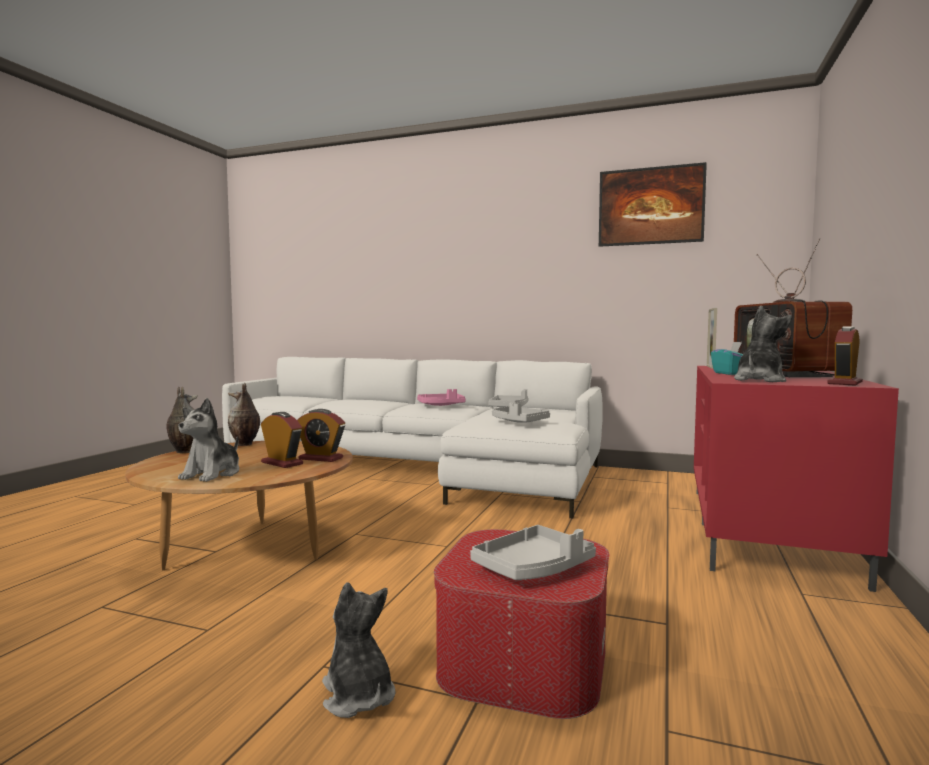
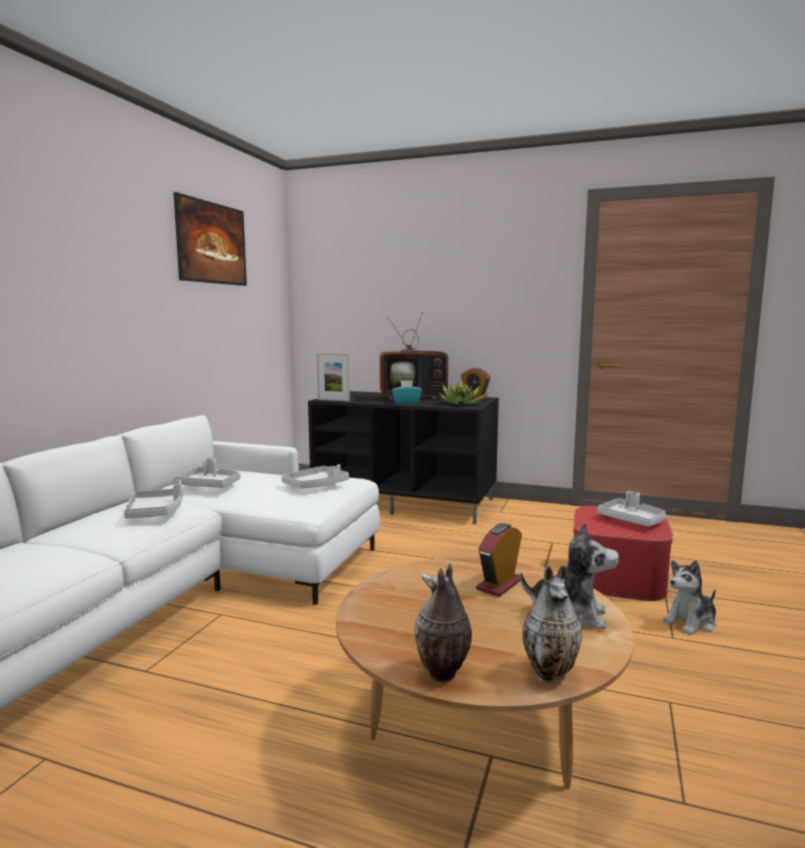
camera: 90 degrees left, 5 degrees up
vase [228,383,260,446] -> vase moved to [522,565,583,684]
alarm clock [297,409,345,462] -> none
pink tray [417,389,466,406] -> grey tray [124,481,183,518]
red tv stand [694,366,899,592] -> black tv stand [308,391,499,524]
plush toy [734,306,792,382] -> potted plant [440,381,489,404]

